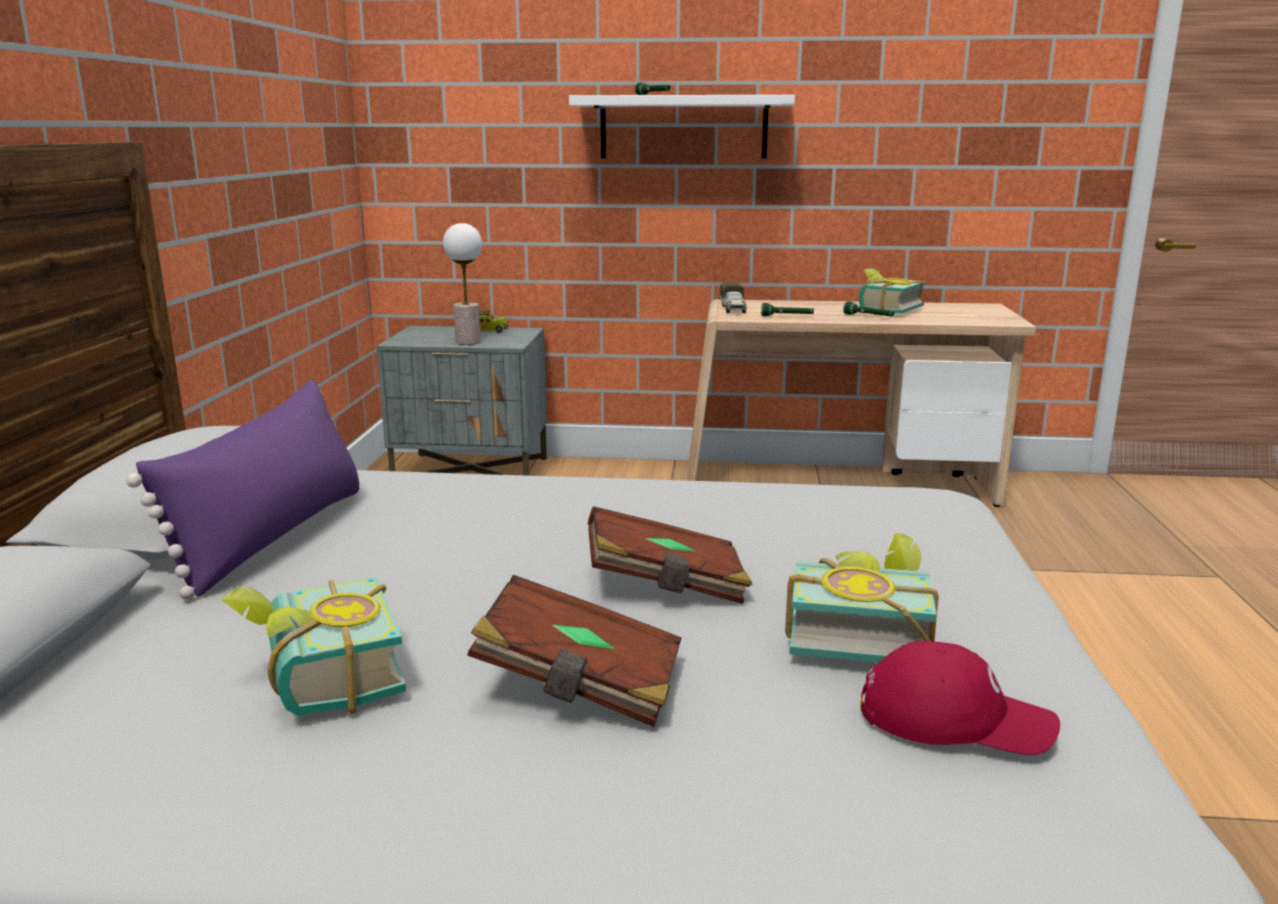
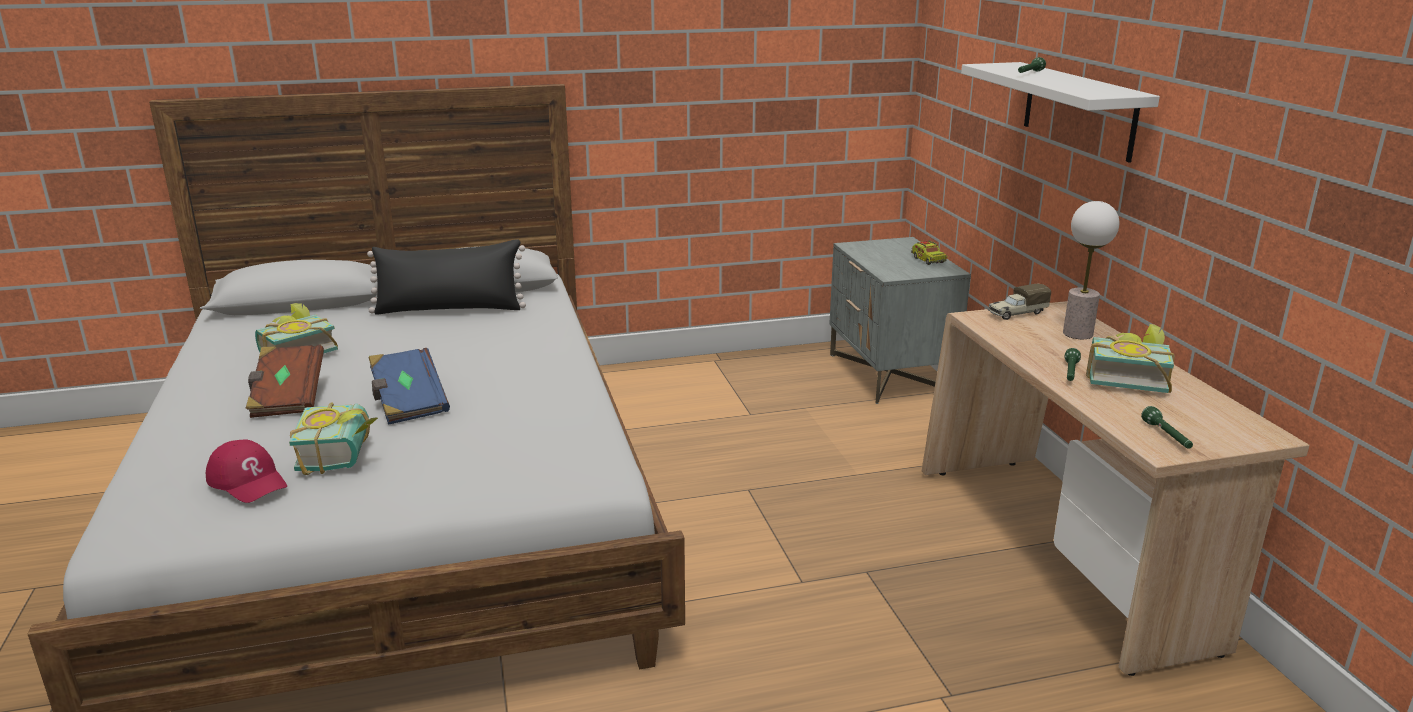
camera: 70 degrees right, 5 degrees up
purple pillow [126,380,360,600] -> black pillow [367,239,526,315]
table lamp [443,223,482,345] -> table lamp moved to [1063,201,1119,339]
brown book [588,506,752,604] -> blue book [368,348,450,425]
green flashlight [761,303,814,316] -> green flashlight moved to [1141,406,1193,449]
red cap [860,641,1060,755] -> red cap turned 45 degrees counterclockwise [206,440,287,503]

